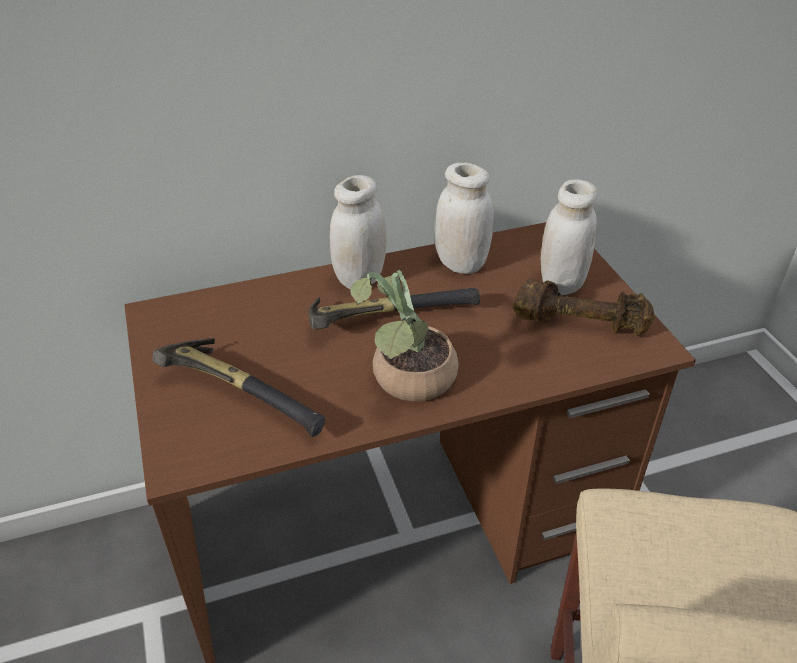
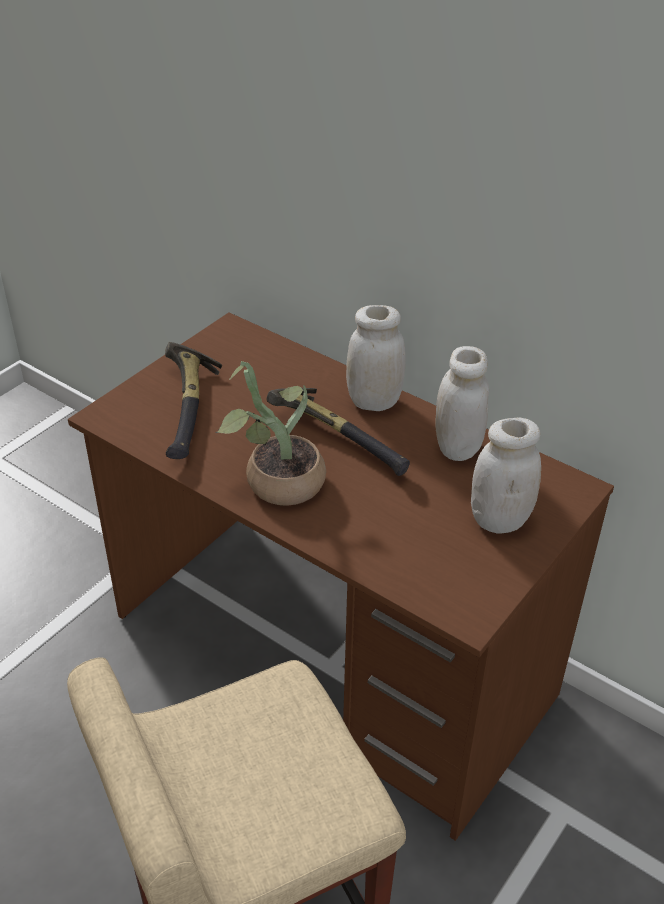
camera: 55 degrees right, 0 degrees up
brown dumbbell [513,278,655,337] -> none

